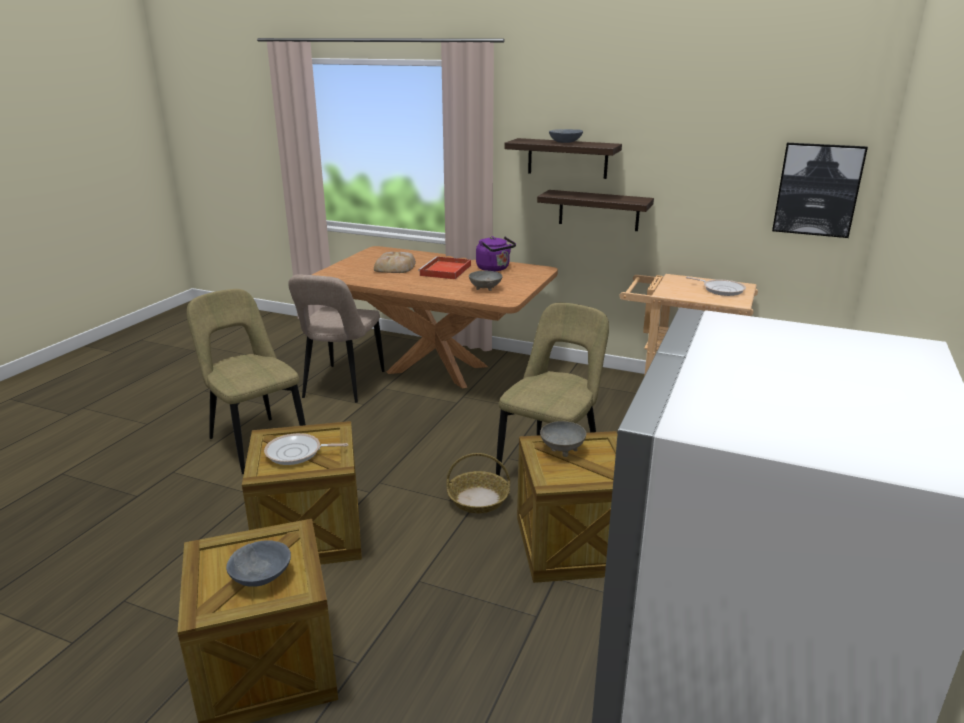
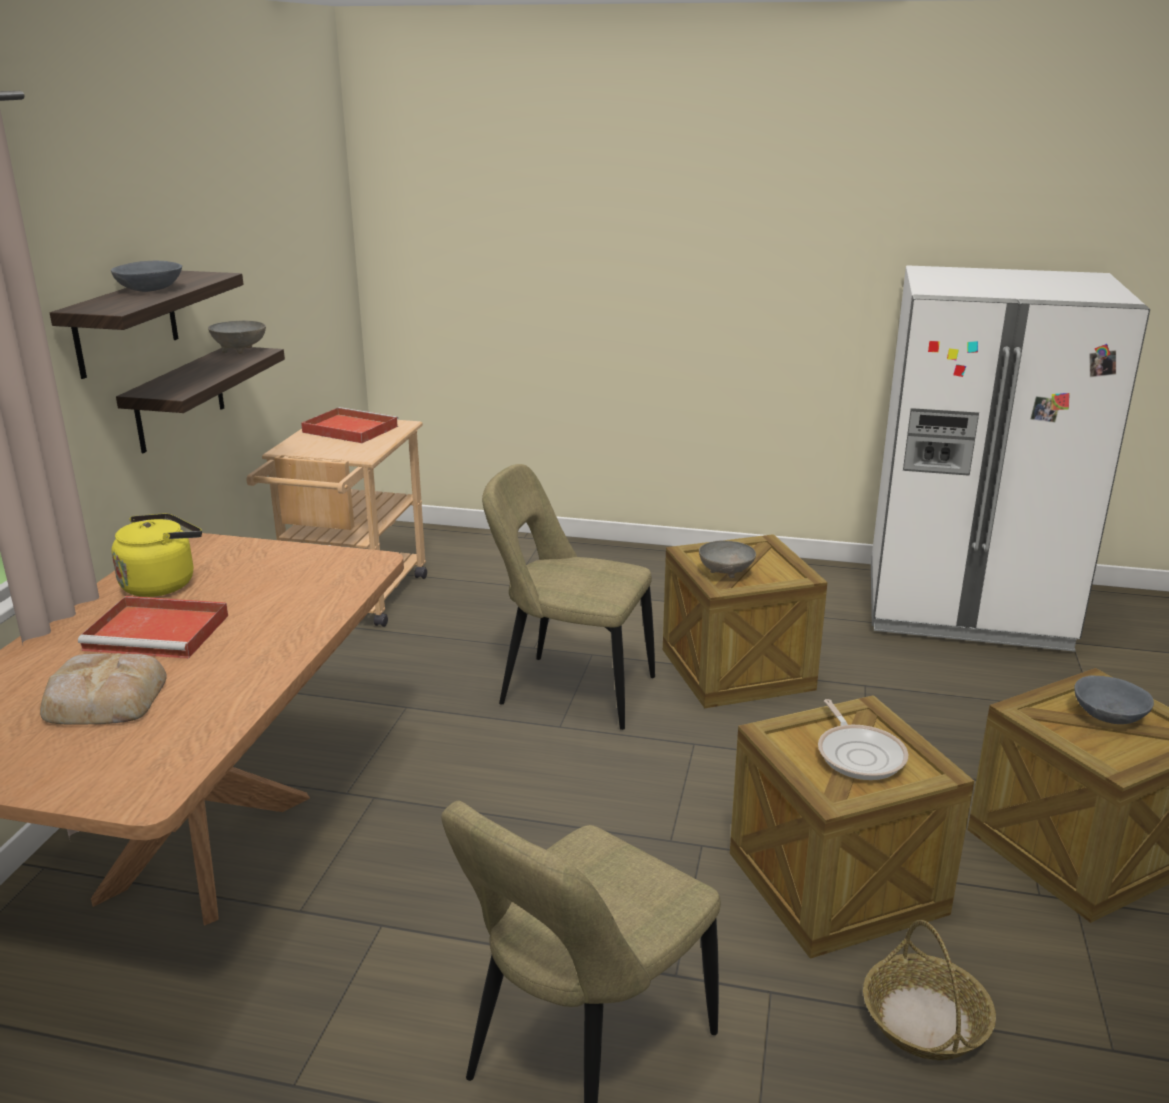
camera: 100 degrees left, 0 degrees up
beige chair [288,274,385,403] -> none
basket [447,453,510,513] -> basket moved to [863,920,996,1060]
grey bowl [469,271,503,291] -> grey bowl moved to [208,320,266,354]
purple kettle [476,236,516,271] -> yellow kettle [112,513,202,597]
frying pan [685,277,746,296] -> red tray [301,407,399,443]
picture [772,143,868,238] -> none

